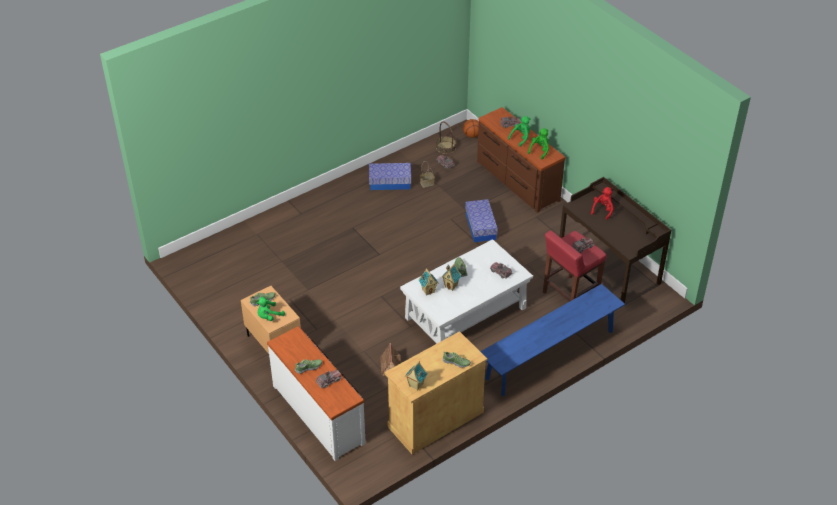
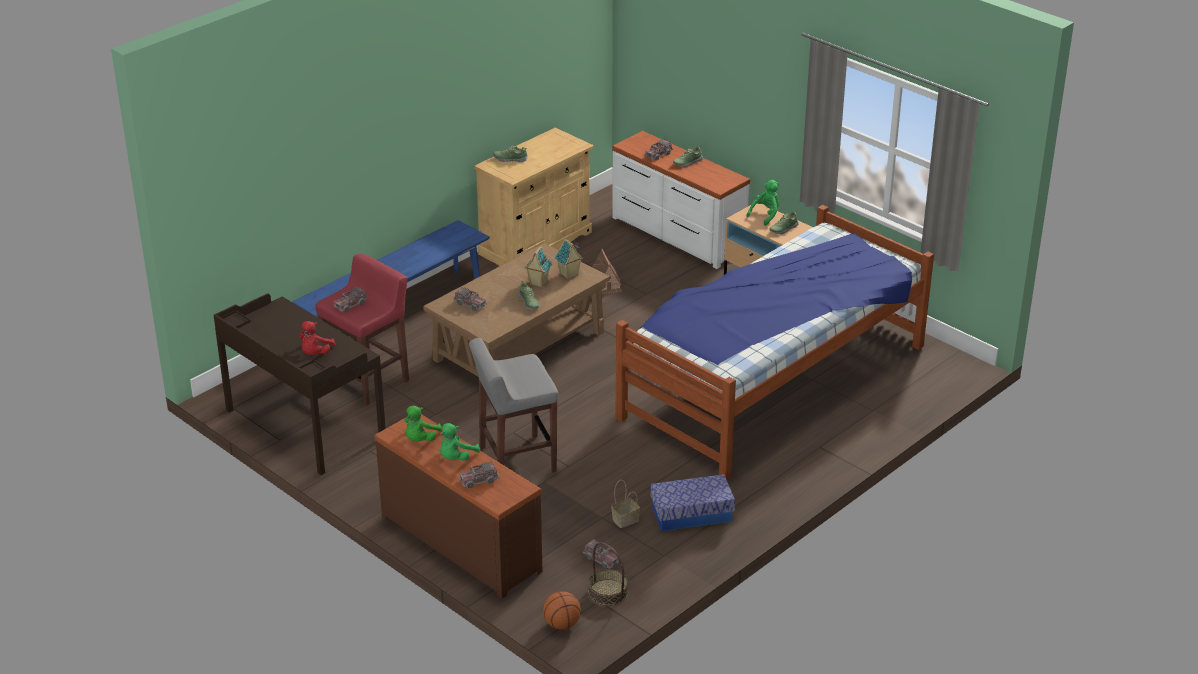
camera: 170 degrees right, 10 degrees down
white coffee table [400,239,533,344] -> brown coffee table [423,243,610,376]
toy house [405,361,427,391] -> none
storage box [465,199,498,242] -> grey stool [469,337,558,472]
none -> bed [616,205,934,480]

